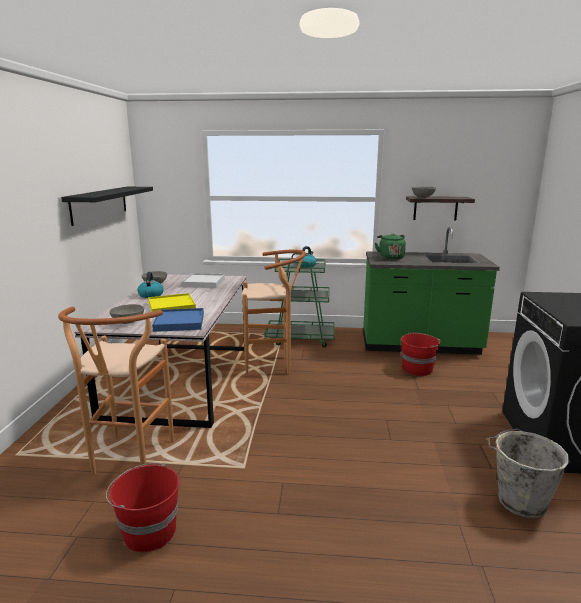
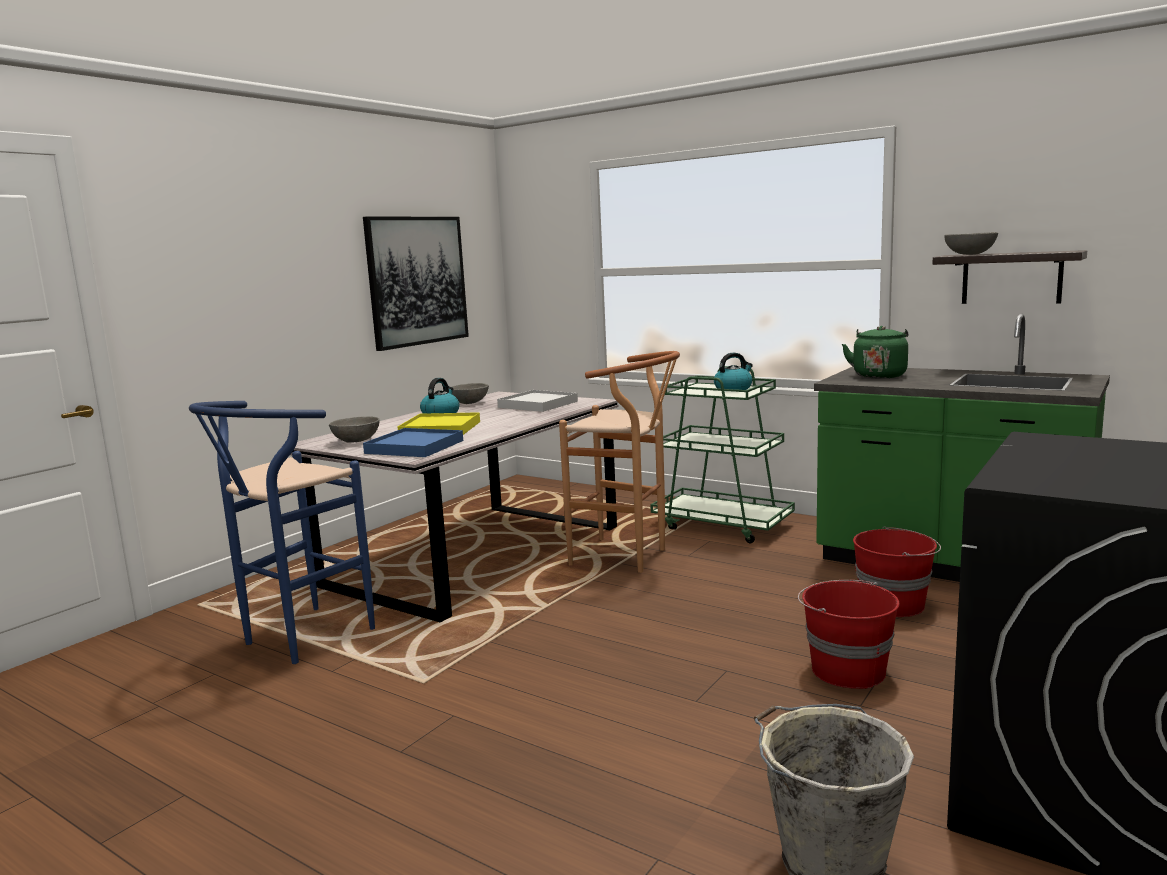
camera: 30 degrees right, 5 degrees down
brown stool [58,307,174,475] -> blue stool [189,401,375,664]
black shelf [61,187,153,226] -> picture [363,216,469,351]
red bucket [106,463,179,552] -> red bucket moved to [798,580,899,689]

